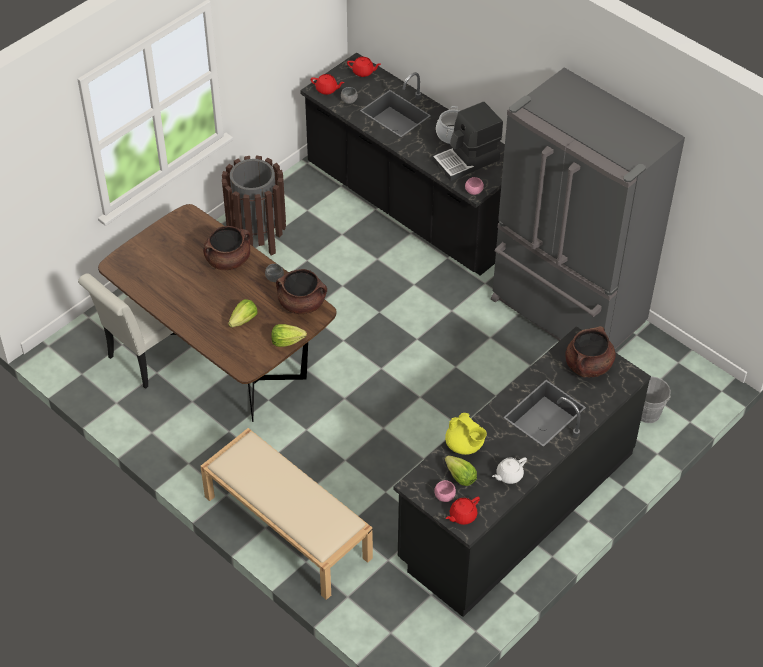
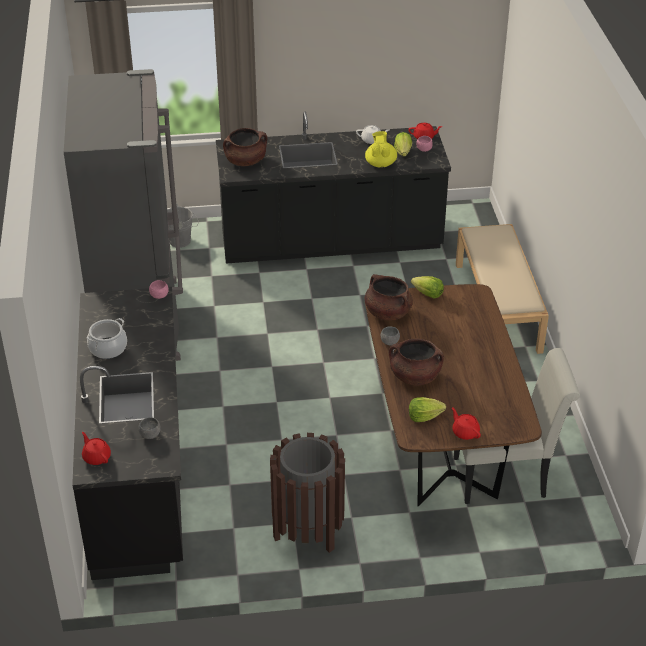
camera: 140 degrees left, 10 degrees down
lettuce [228,299,258,328] -> lettuce moved to [409,397,446,422]
red teapot [311,74,344,95] -> red teapot moved to [452,407,481,440]
coffee machine [433,102,503,181] -> none

